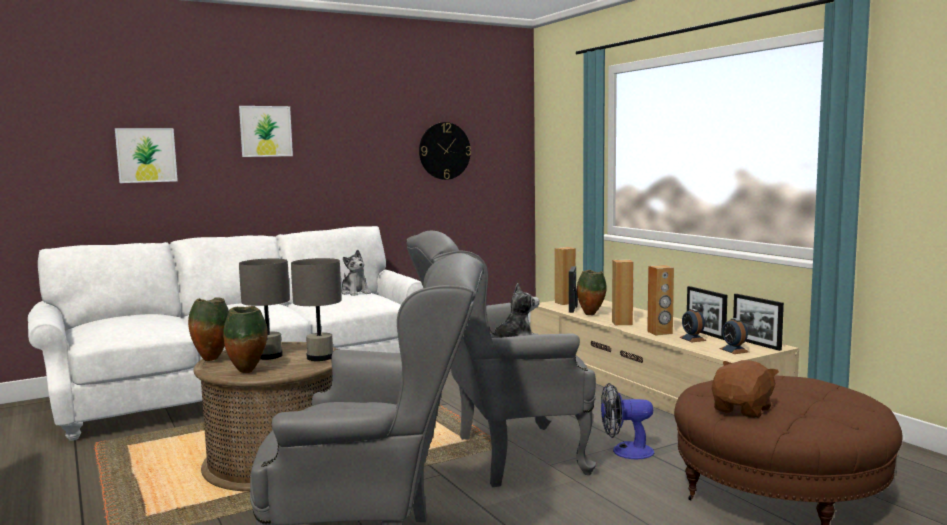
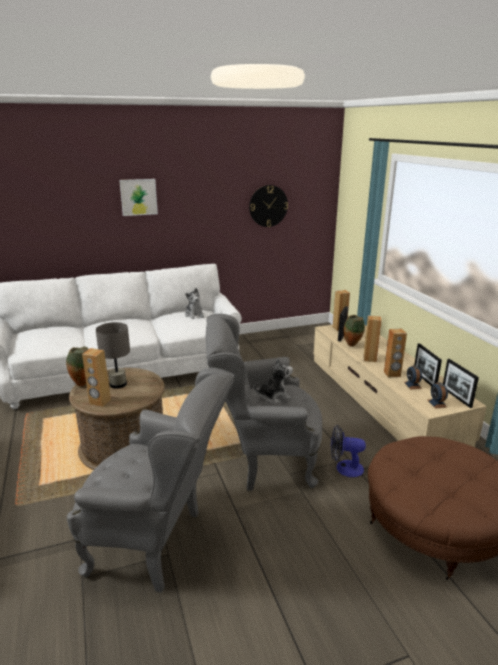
camera: 10 degrees right, 15 degrees up
picture [115,128,178,183] -> none
vase [223,306,268,373] -> brown speaker [82,348,111,407]
grey table lamp [291,258,341,361] -> none
brown plush toy [712,360,779,418] -> none

